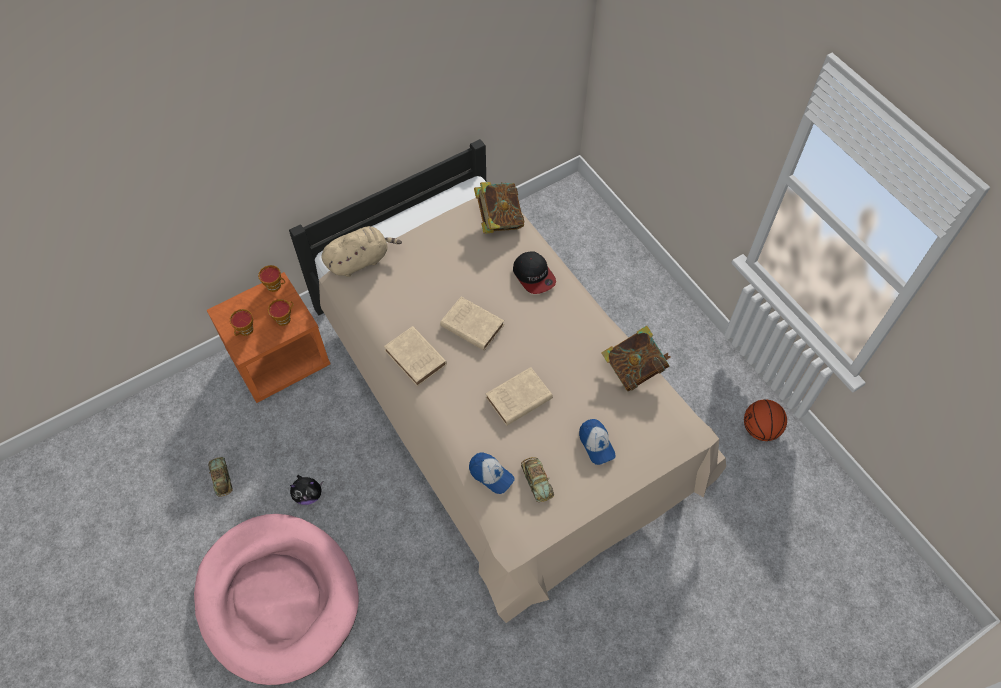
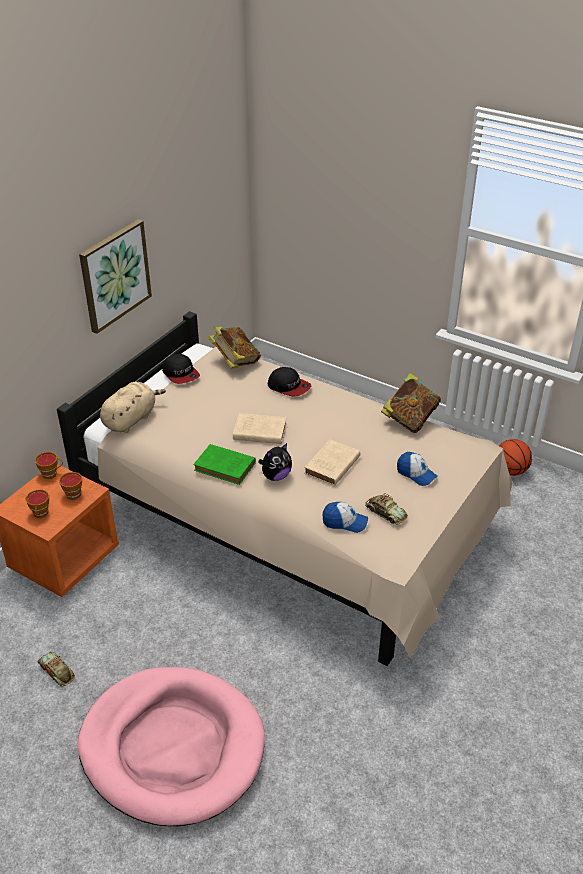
camera: 25 degrees left, 20 degrees down
plush toy [290,475,323,505] -> plush toy moved to [258,443,292,481]
beige book [384,326,447,386] -> green book [194,444,256,485]
none -> picture [79,219,152,334]
none -> cap [162,354,200,384]

